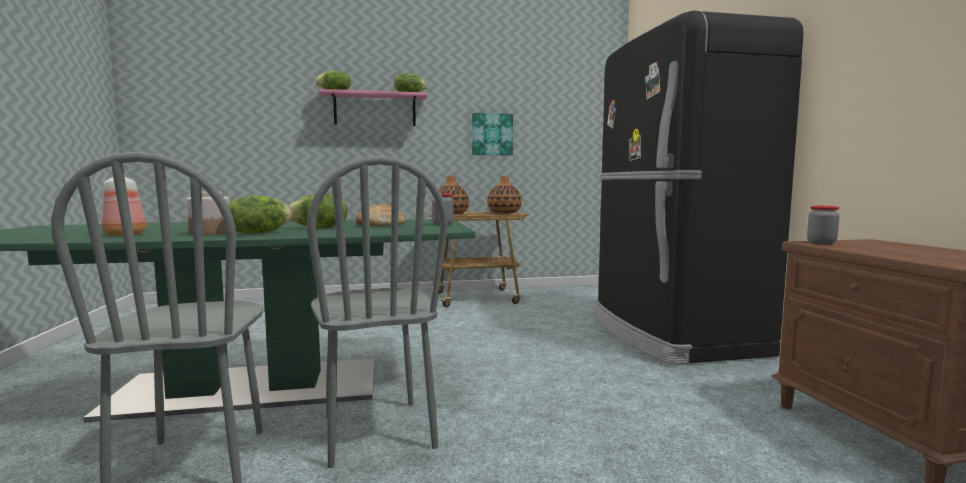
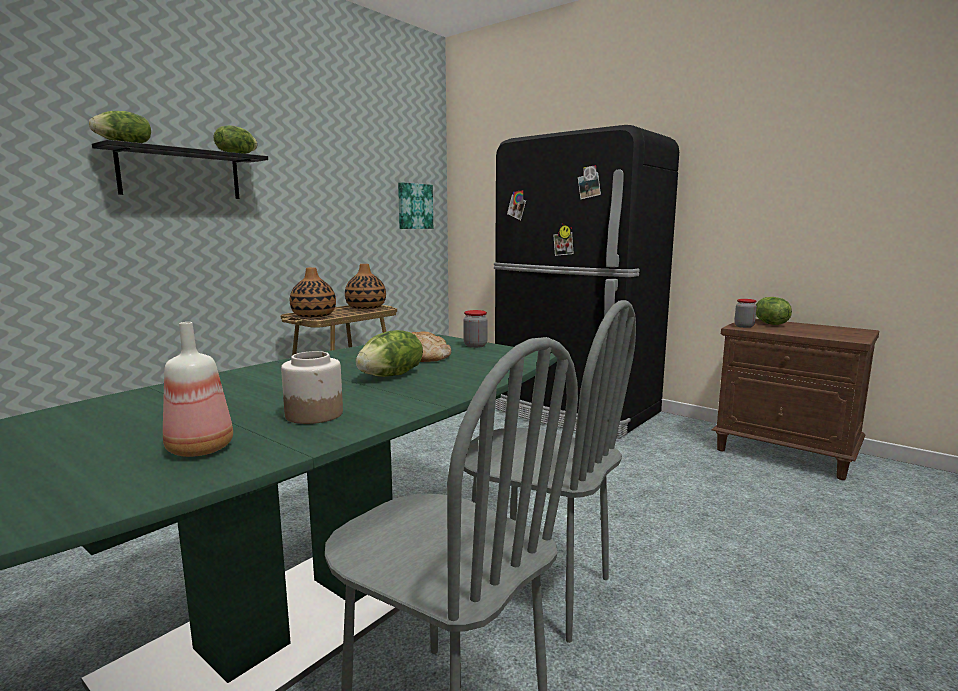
camera: 40 degrees left, 5 degrees up
lettuce [228,195,293,234] -> lettuce moved to [756,297,792,325]
pink shelf [318,89,428,126] -> black shelf [92,140,268,199]
picture [472,113,513,156] -> picture moved to [398,182,433,229]

